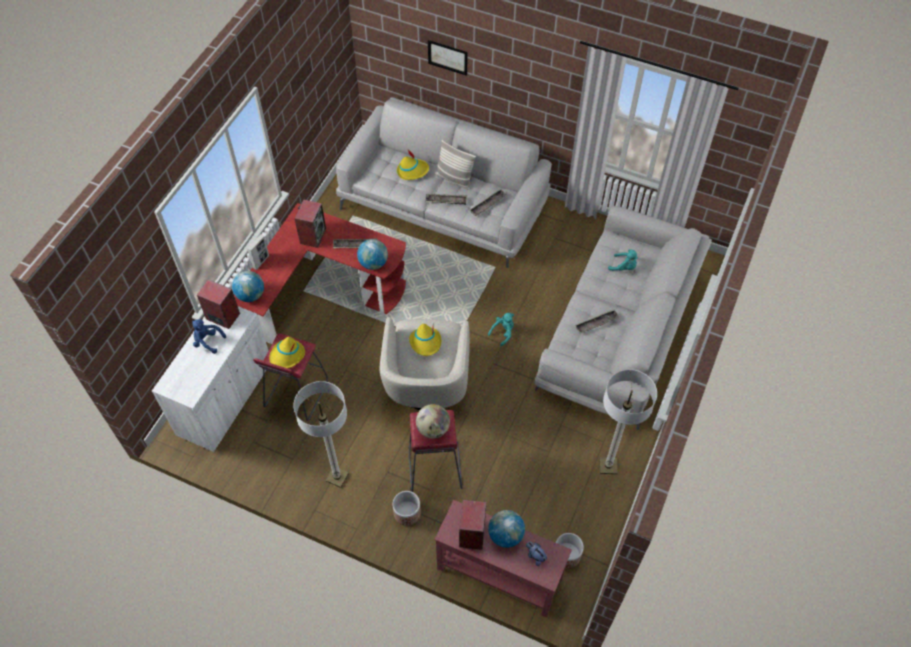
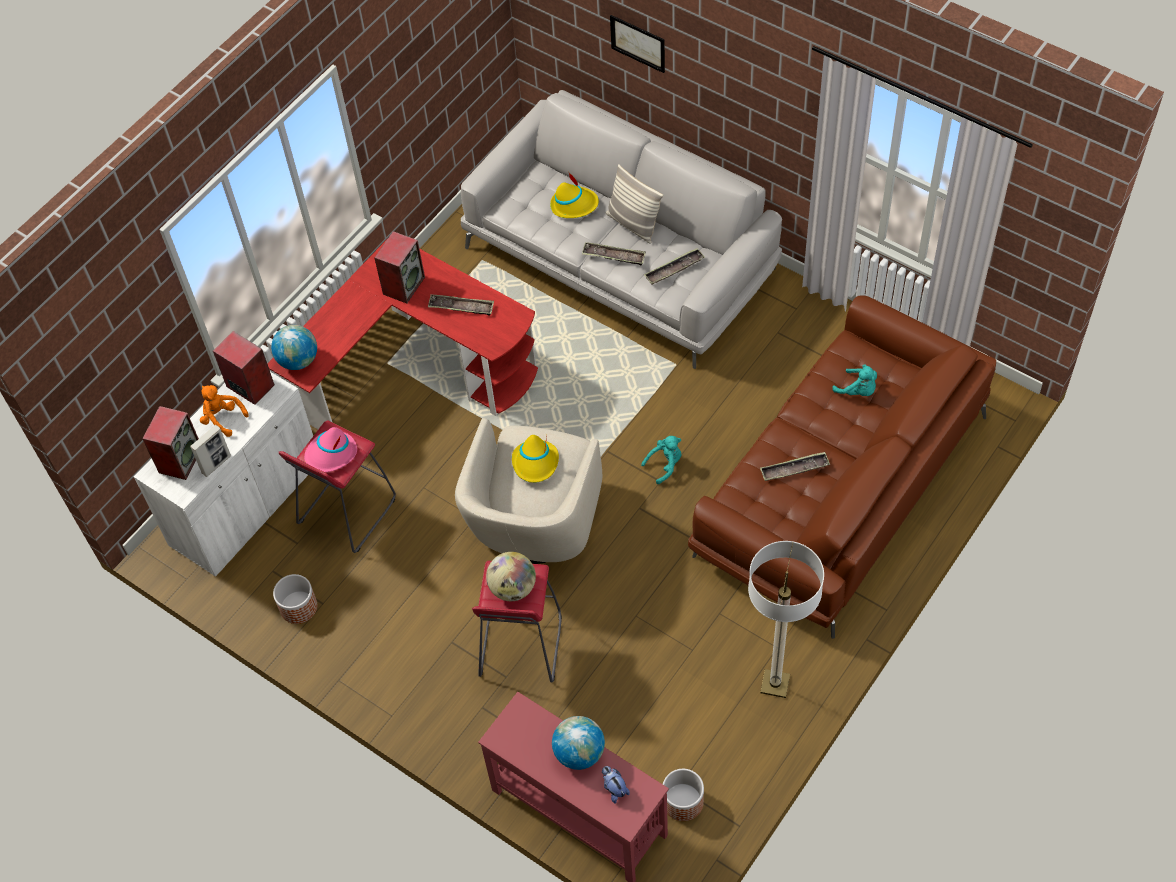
camera: 15 degrees right, 0 degrees up
blue plush toy [192,319,226,354] -> orange plush toy [200,385,249,437]
picture frame [247,234,269,270] -> picture frame moved to [190,425,231,477]
yellow hat [269,337,305,368] -> pink hat [304,427,357,472]
floor lamp [293,381,349,488] -> none
globe [357,239,388,270] -> none
planter [392,491,421,526] -> planter moved to [273,574,317,624]
speaker [459,500,486,550] -> speaker moved to [142,406,199,480]
grey sofa [535,206,712,431] -> brown sofa [688,295,996,639]

